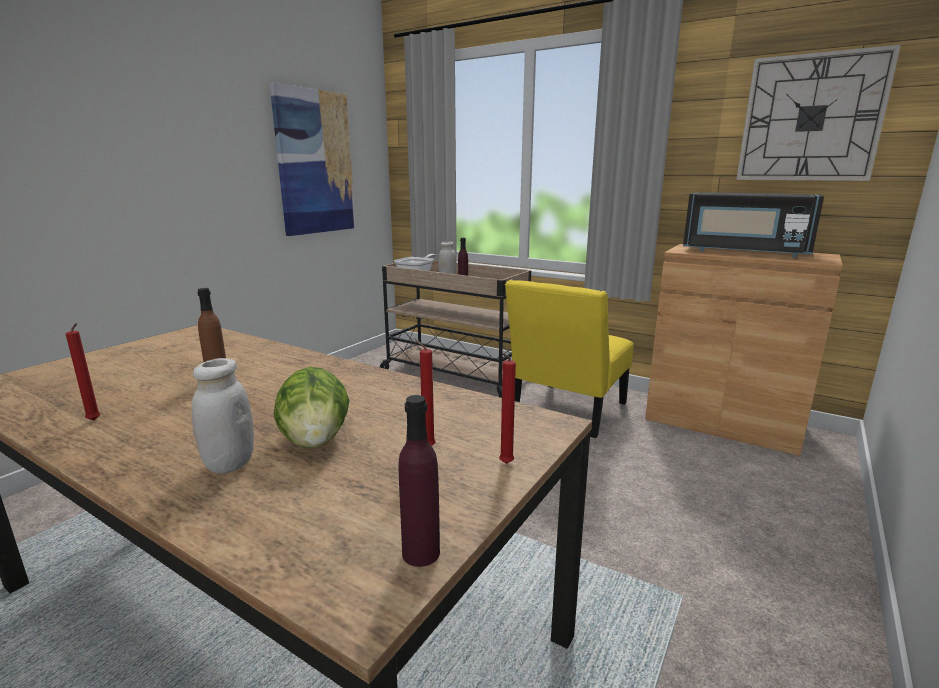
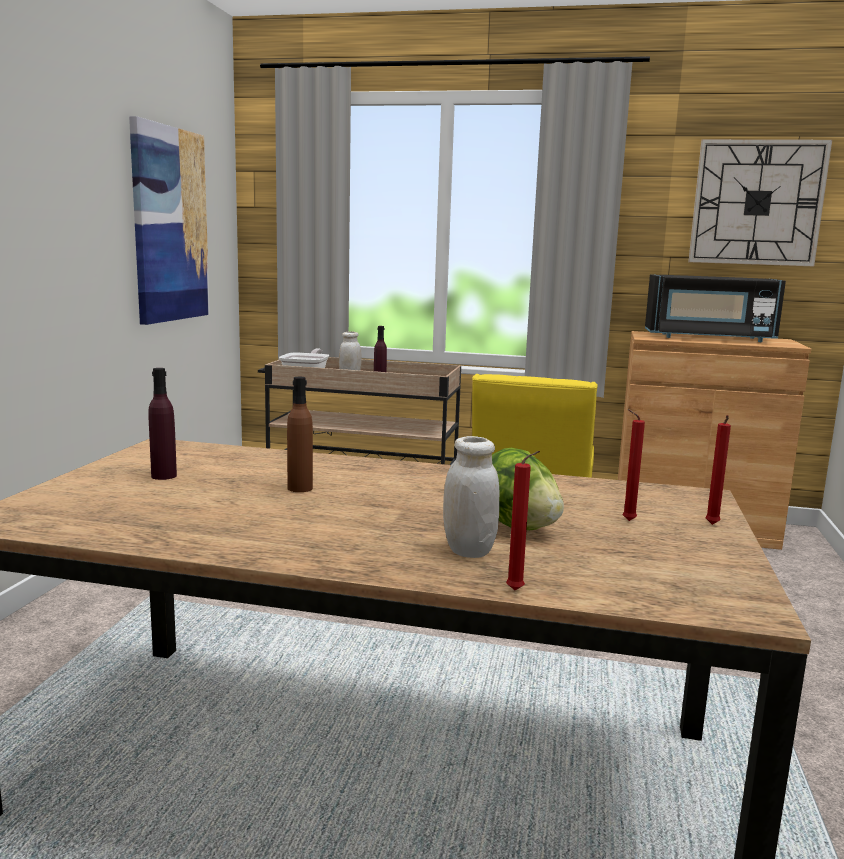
camera: 20 degrees left, 5 degrees down
red candle [66,323,100,420] -> red candle moved to [506,451,540,590]
purple bottle [398,395,440,567] -> purple bottle moved to [148,368,177,480]

